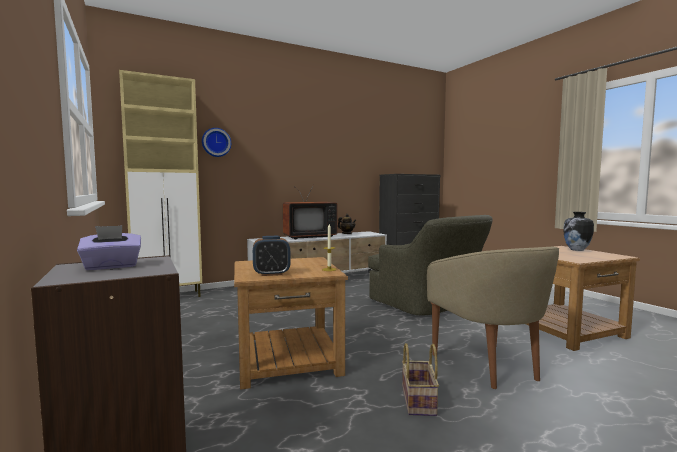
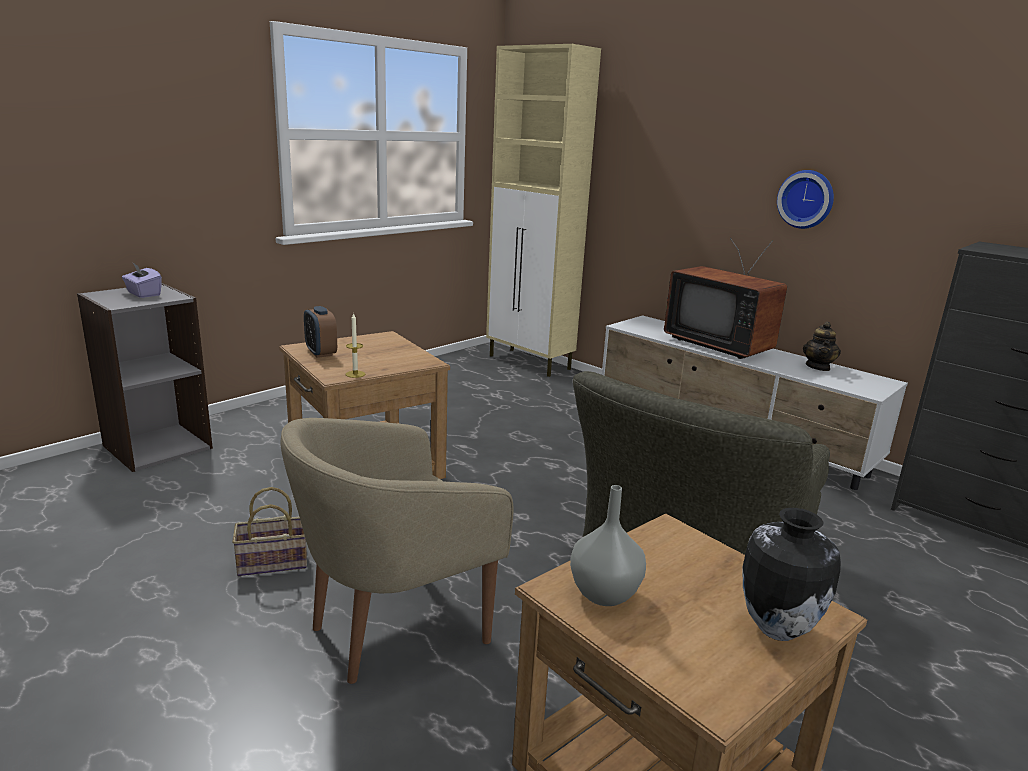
camera: 70 degrees right, 15 degrees up
wall clock [202,128,231,157] -> wall clock moved to [777,170,834,229]
none -> grey vase [570,485,646,606]

